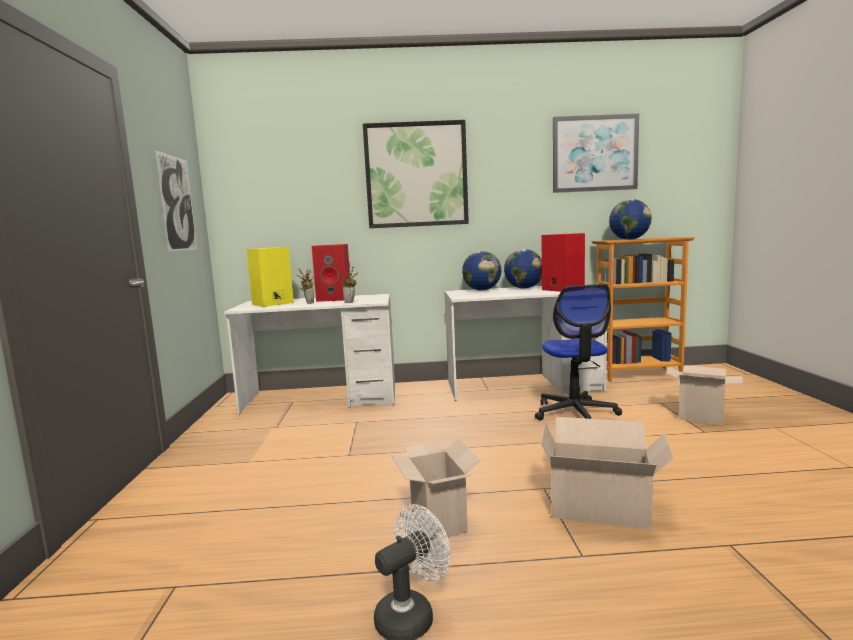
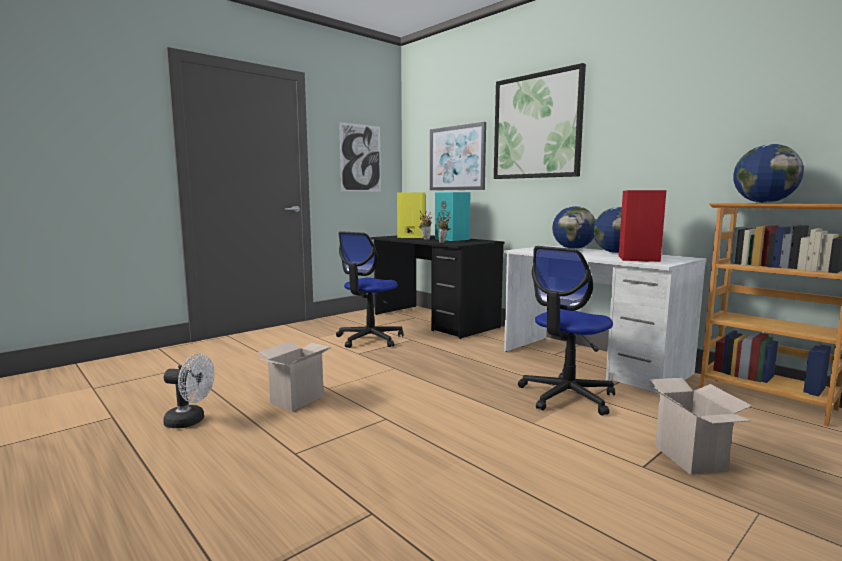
camera: 50 degrees right, 0 degrees up
white desk [224,294,395,414] -> black desk [370,235,504,339]
red speaker [312,244,350,302] -> turquoise speaker [435,192,470,241]
cardboard box [541,417,673,529] -> none
picture [553,114,639,193] -> picture moved to [430,122,486,191]
none -> office chair [336,231,403,348]

